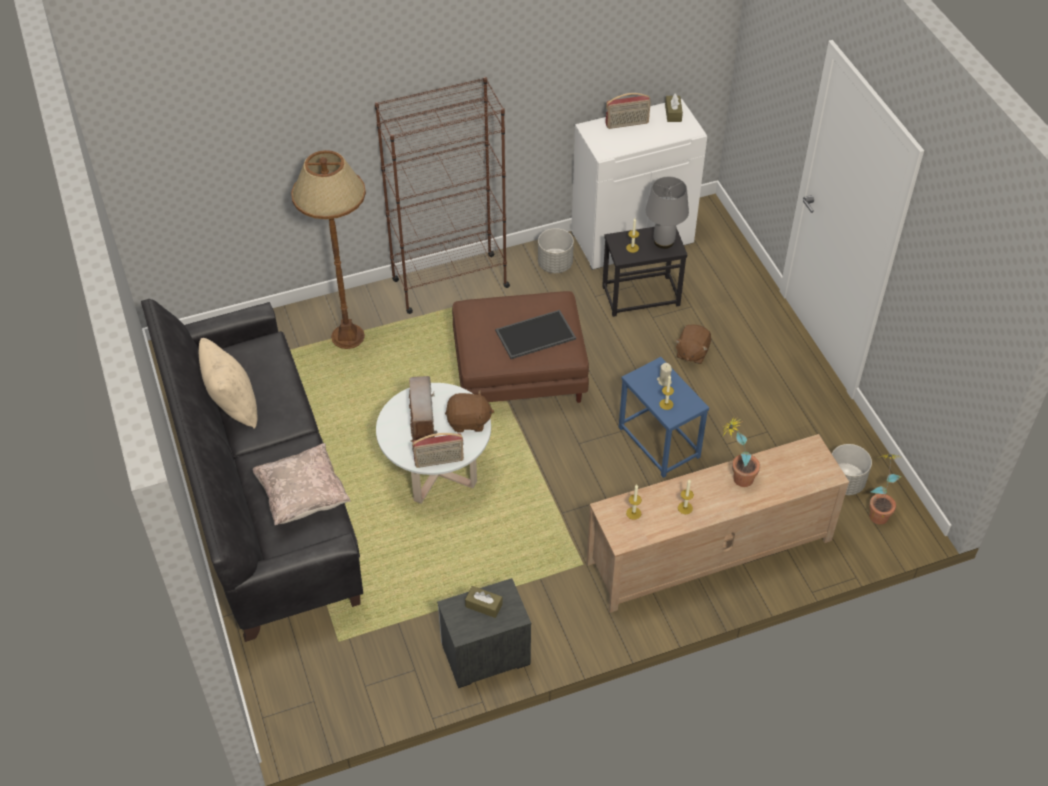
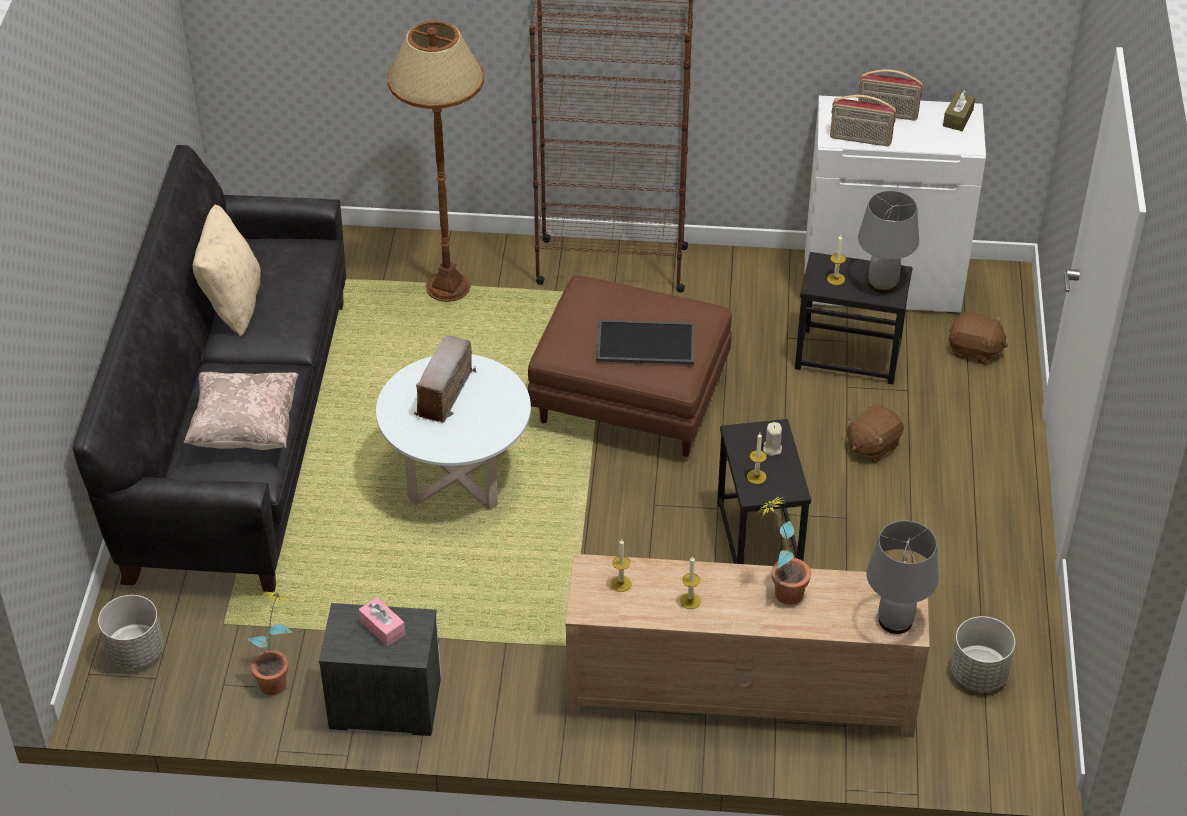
camera: 25 degrees right, 5 degrees down
radio [412,433,464,468] -> radio moved to [830,95,896,147]
brown plush toy [445,390,494,433] -> brown plush toy moved to [949,311,1008,365]
brown tissue box [465,586,503,618] -> pink tissue box [359,597,405,647]
grey planter [538,228,574,273] -> grey planter moved to [98,595,164,669]
blue side table [619,357,709,478] -> black side table [717,419,811,564]
potted plant [869,454,902,525] -> potted plant moved to [248,591,293,695]
none -> grey table lamp [866,520,939,634]

